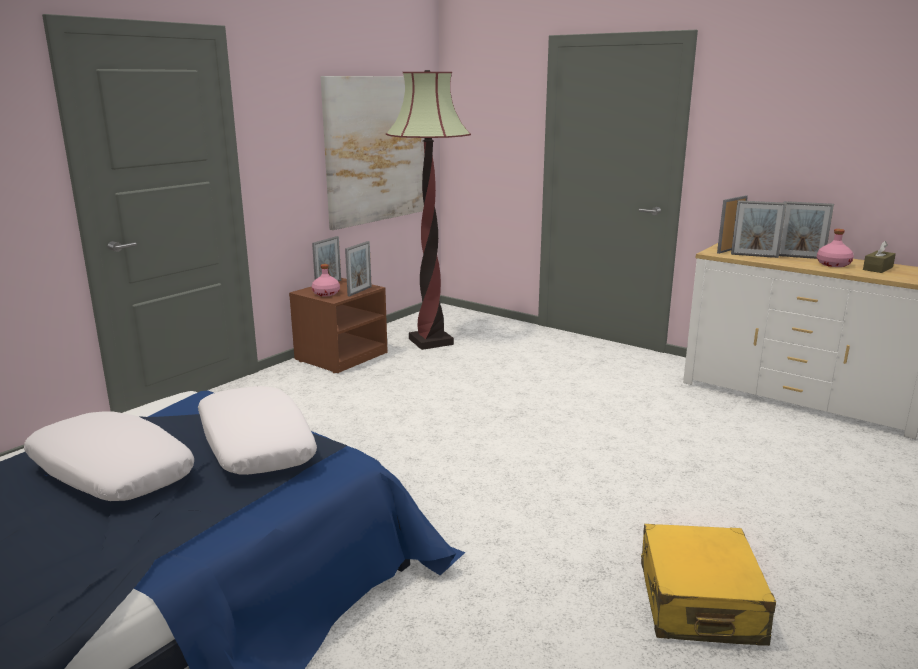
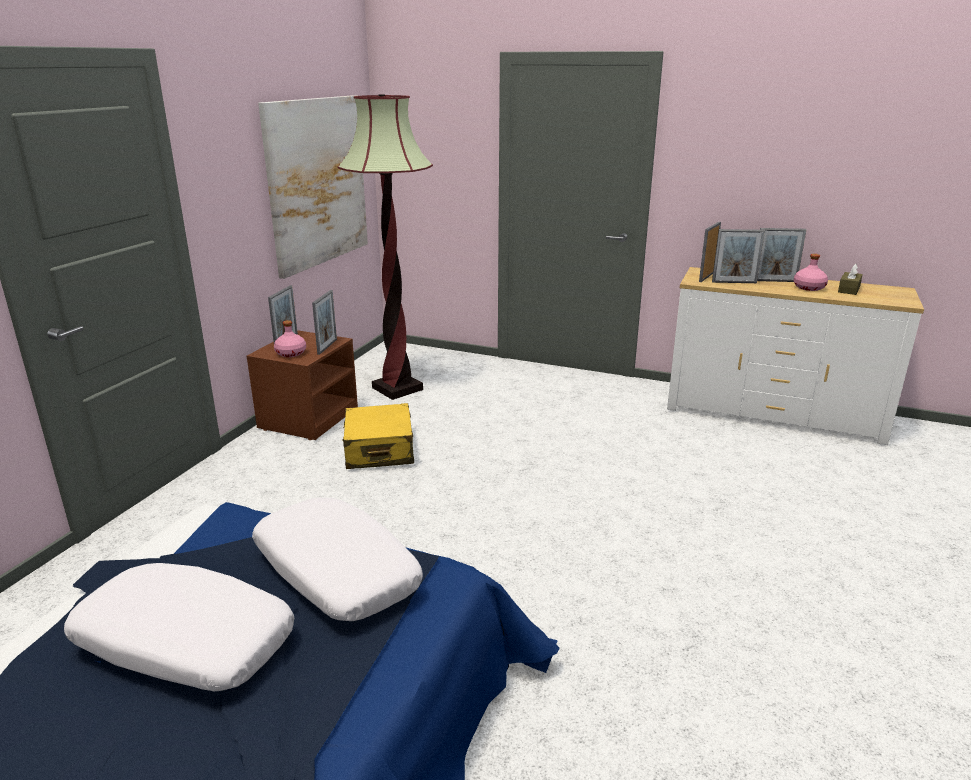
camera: 15 degrees left, 5 degrees up
yellow suitcase [641,524,776,646] -> yellow suitcase moved to [342,403,414,469]

